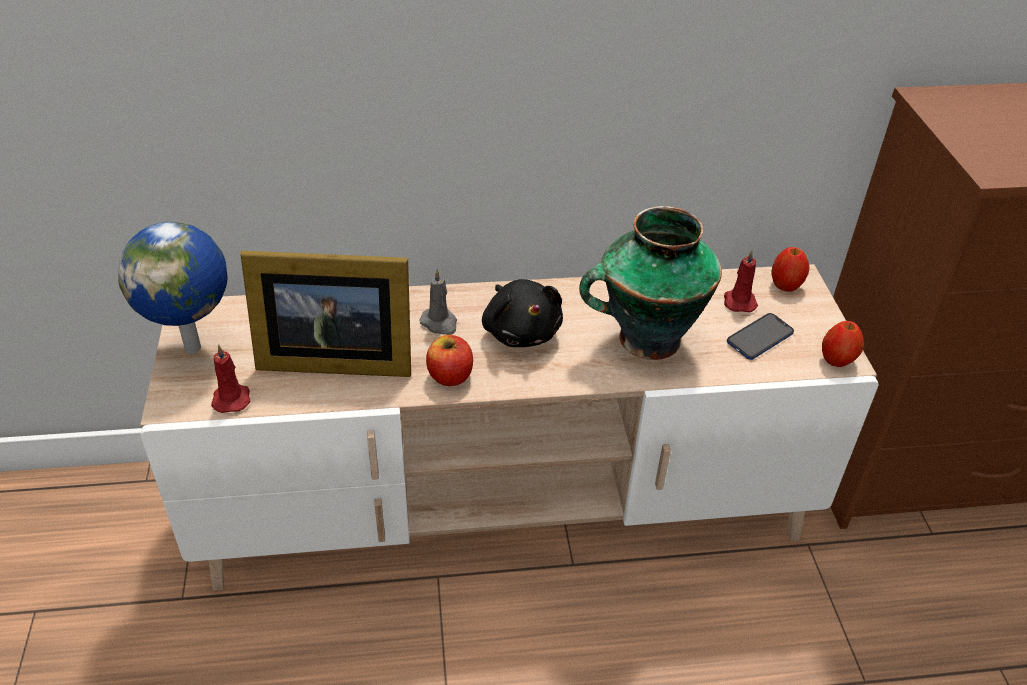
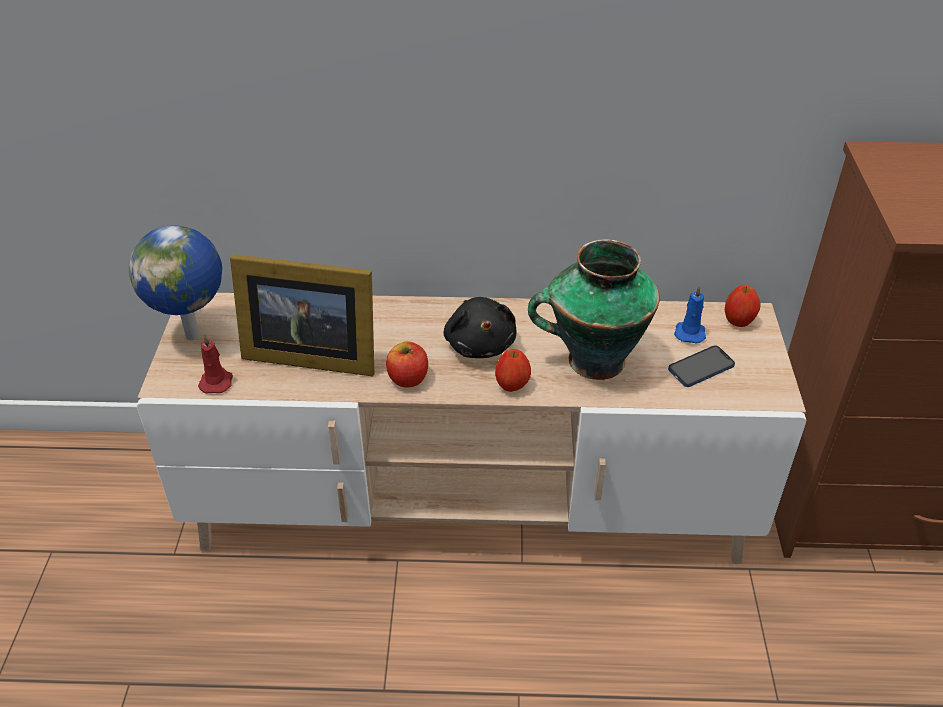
camera: 10 degrees right, 0 degrees up
grey candle [420,269,457,335] -> none
red candle [724,250,758,313] -> blue candle [674,285,706,344]
apple [822,321,864,367] -> apple moved to [495,349,531,392]

